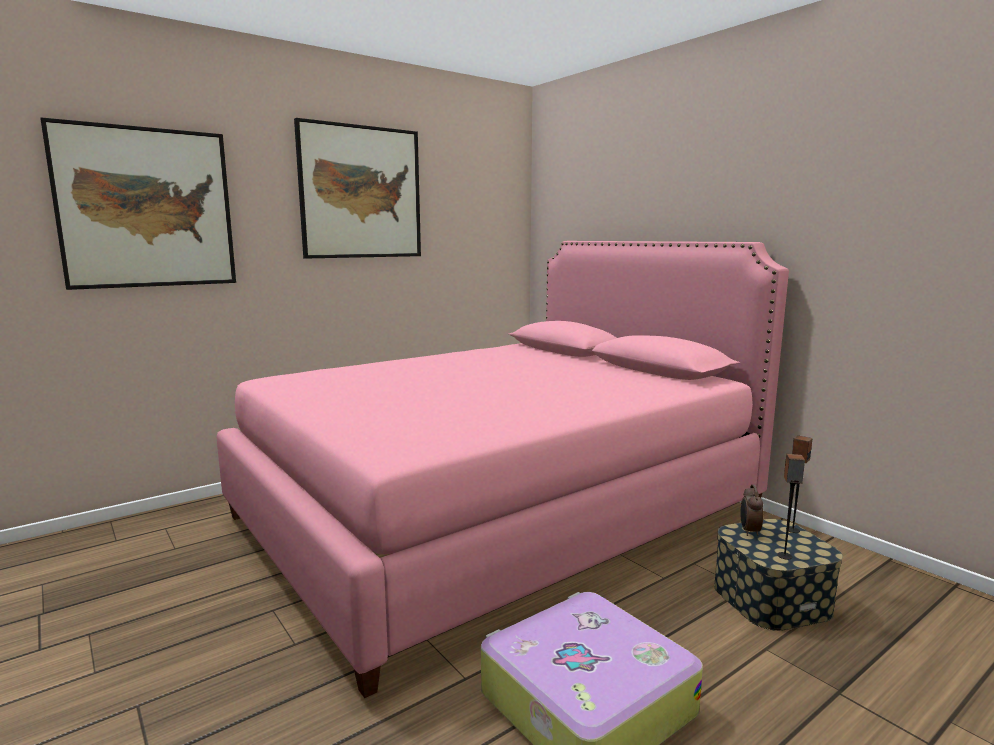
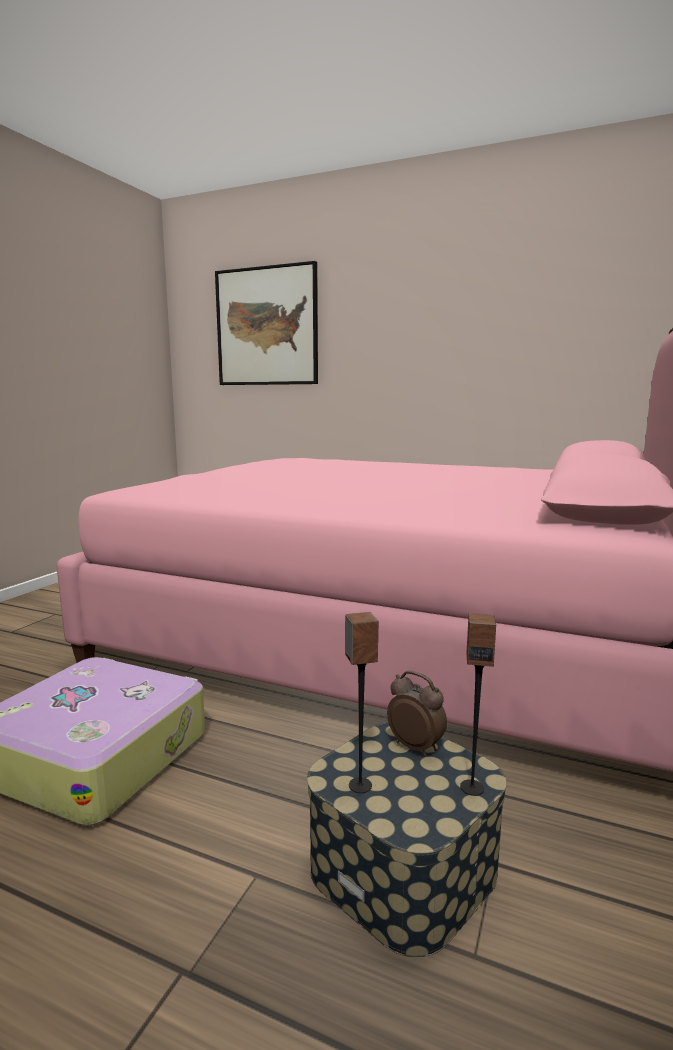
camera: 60 degrees right, 0 degrees up
picture [294,118,421,258] -> none
alarm clock [740,484,763,536] -> alarm clock turned 60 degrees clockwise [387,671,447,756]

